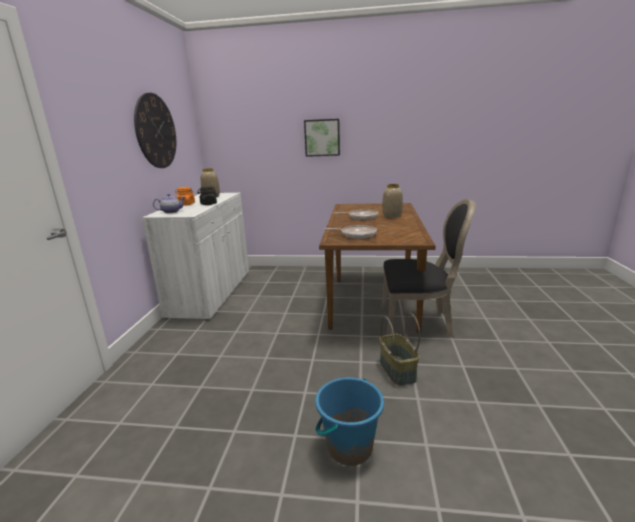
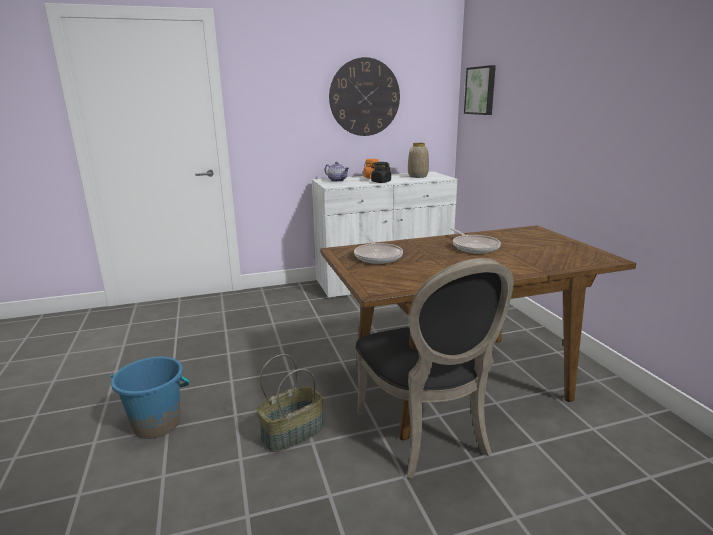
camera: 65 degrees right, 0 degrees up
picture [304,119,340,157] -> picture moved to [464,65,496,115]
vase [382,184,403,218] -> none

